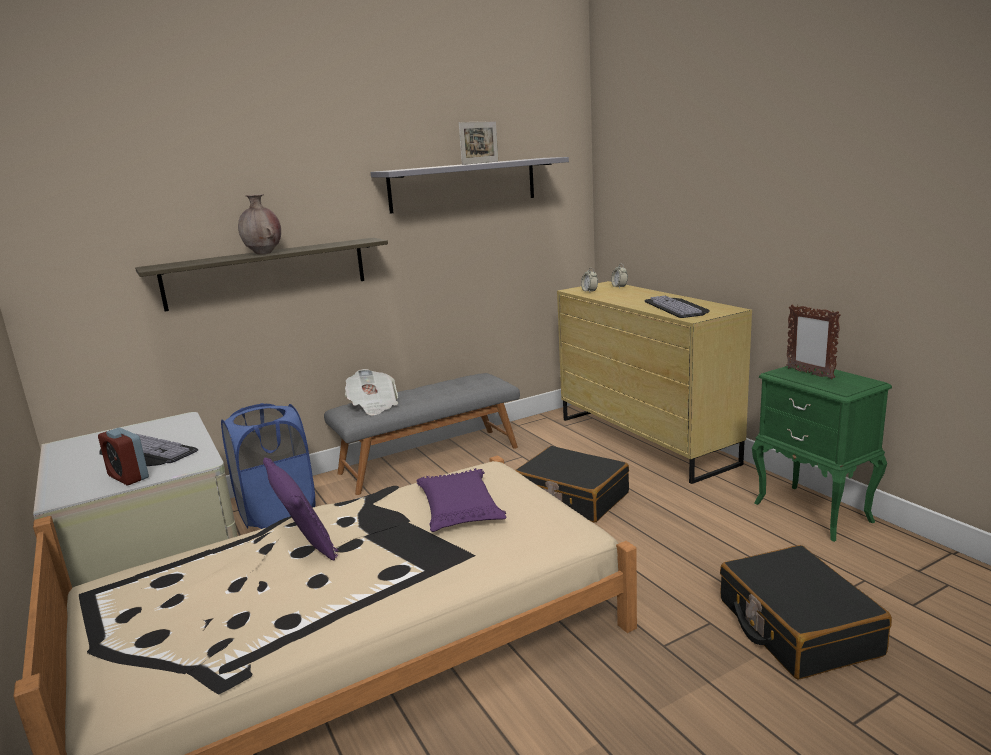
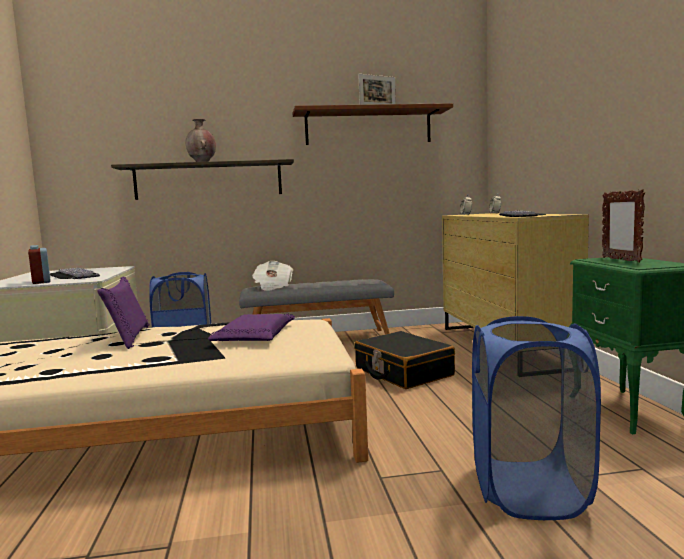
camera: 20 degrees right, 10 degrees down
grey shelf [370,157,569,214] -> brown shelf [293,103,453,145]
black suitcase [720,545,892,680] -> blue laundry basket [472,316,601,520]

